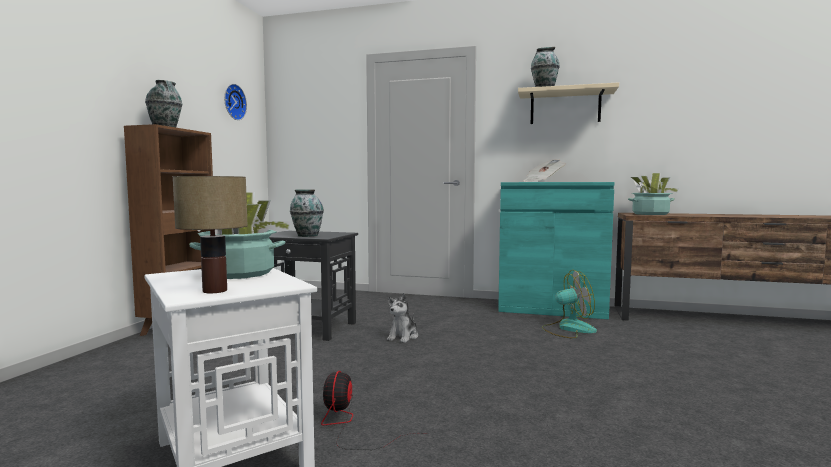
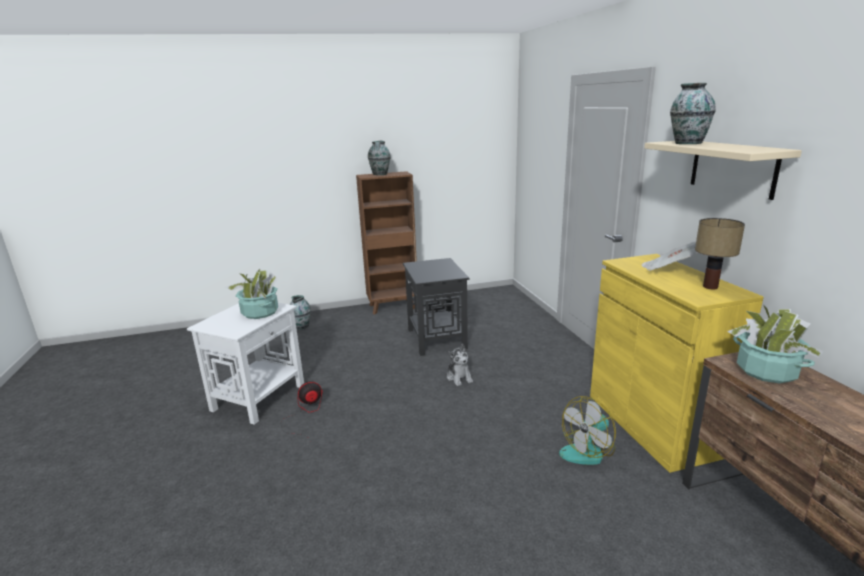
camera: 60 degrees right, 15 degrees up
table lamp [173,176,248,293] -> table lamp moved to [695,218,745,289]
wall clock [224,84,247,120] -> none
vase [290,189,324,237] -> vase moved to [290,295,311,329]
plush toy [387,293,418,343] -> plush toy turned 105 degrees counterclockwise [447,344,473,386]
turquoise cabinet [498,182,615,319] -> yellow cabinet [590,254,764,473]
fan [542,270,597,338] -> fan turned 90 degrees clockwise [559,396,616,465]

